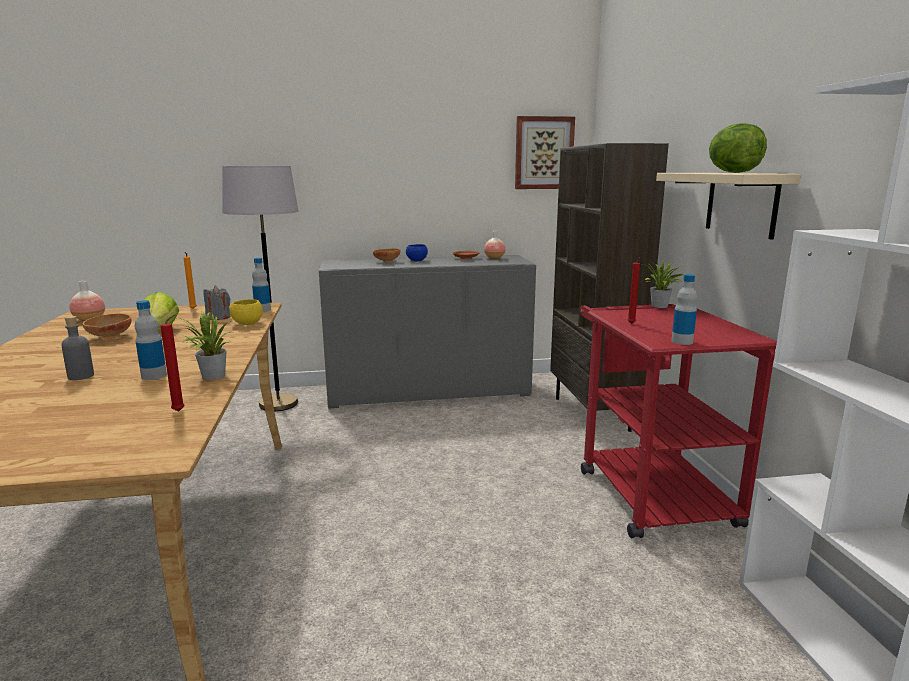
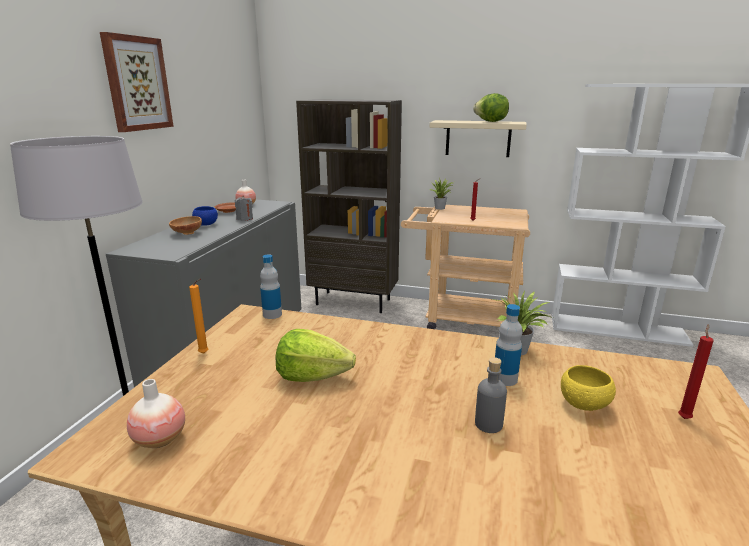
camera: 65 degrees left, 5 degrees up
brown bowl [83,313,132,339] -> none
red candle [160,314,185,412] -> red candle moved to [678,324,714,419]
grey candle [204,286,230,320] -> grey candle moved to [235,195,253,221]
yellow bowl [229,299,263,325] -> yellow bowl moved to [561,365,616,411]
picture [515,116,575,189] -> picture moved to [100,32,174,132]
red cart [580,304,777,538] -> beige cart [401,205,530,329]
bottle [671,274,697,345] -> none

